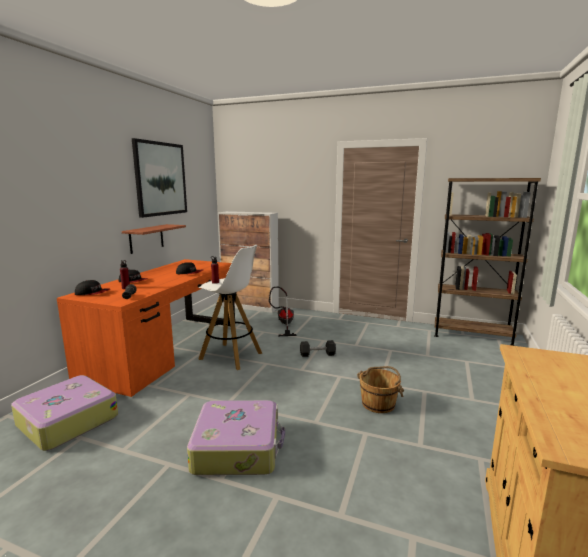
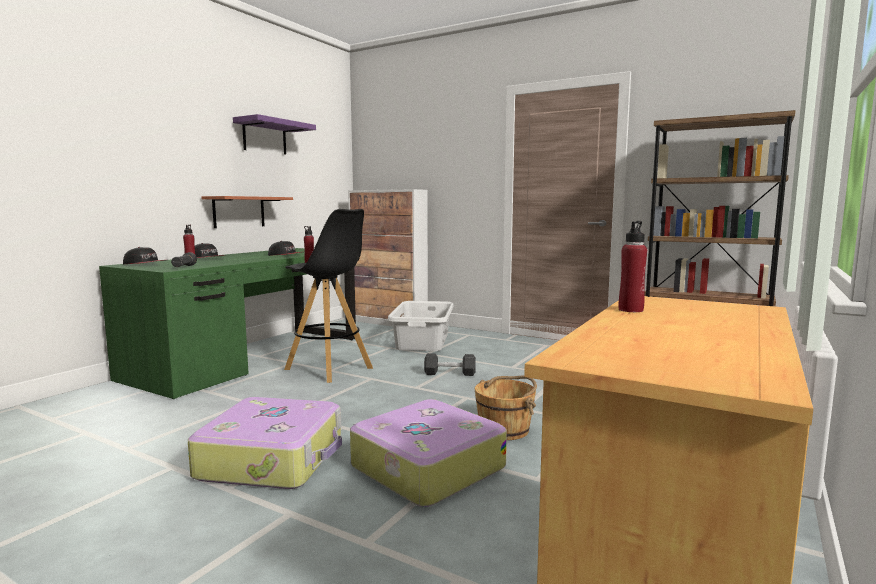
camera: 10 degrees right, 5 degrees down
suitcase [11,375,118,451] -> suitcase moved to [350,399,507,507]
orange desk [57,259,235,397] -> green desk [99,248,356,399]
picture [132,138,187,218] -> purple shelf [233,114,316,155]
white stool [198,245,262,370] -> black stool [284,209,373,383]
vacuum cleaner [269,286,297,336] -> grey laundry basket [388,301,454,351]
none -> red bottle [619,221,647,312]

